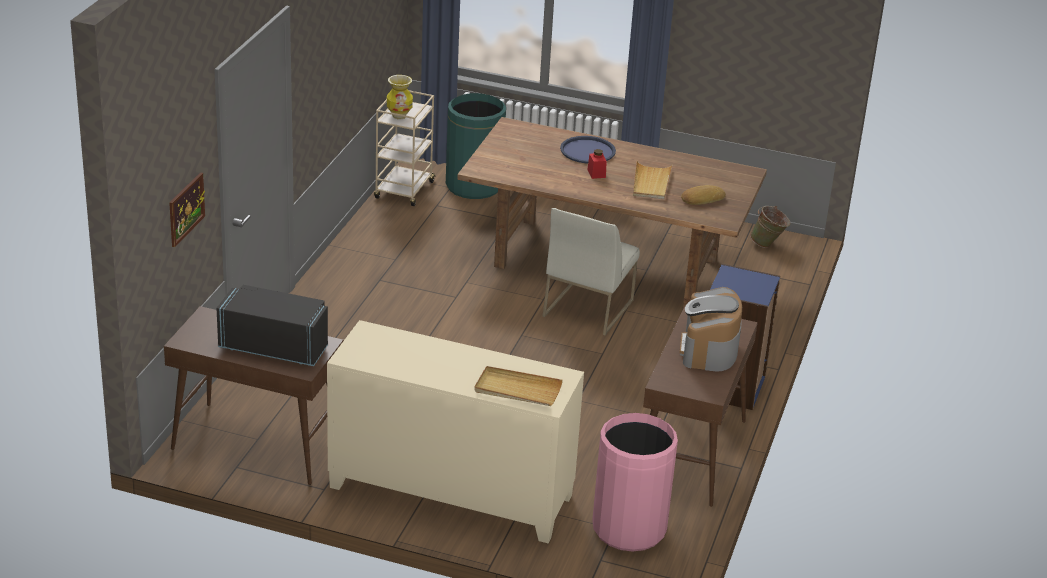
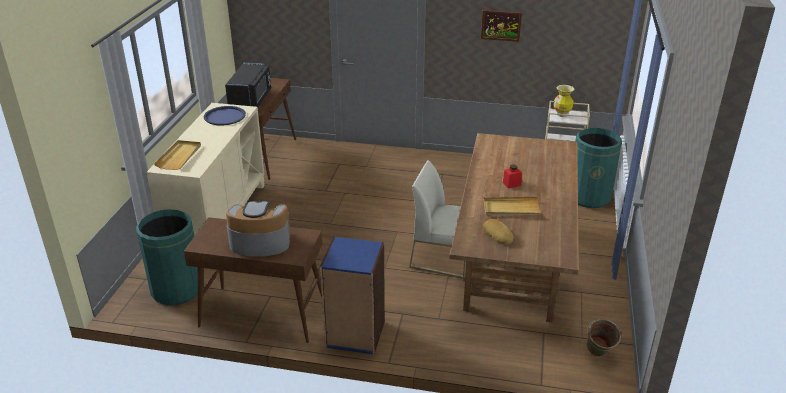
camera: 85 degrees right, 0 degrees up
picture [169,172,205,247] -> picture moved to [481,10,522,42]
blue tray [560,136,616,164] -> blue tray moved to [204,106,246,125]
pink trash can [592,413,678,552] -> green trash can [136,209,198,305]

